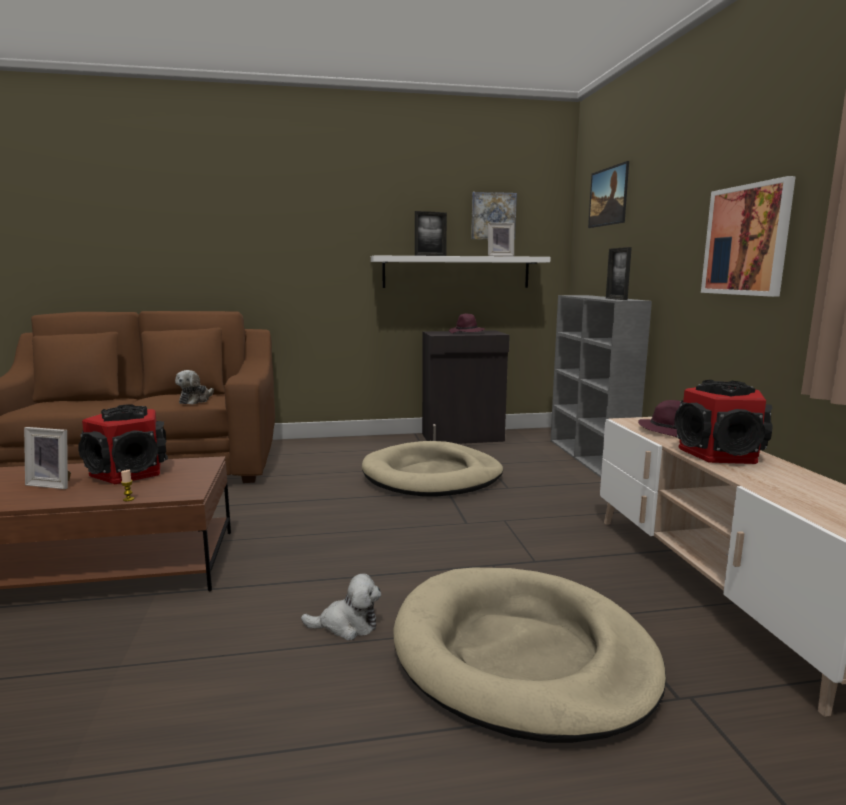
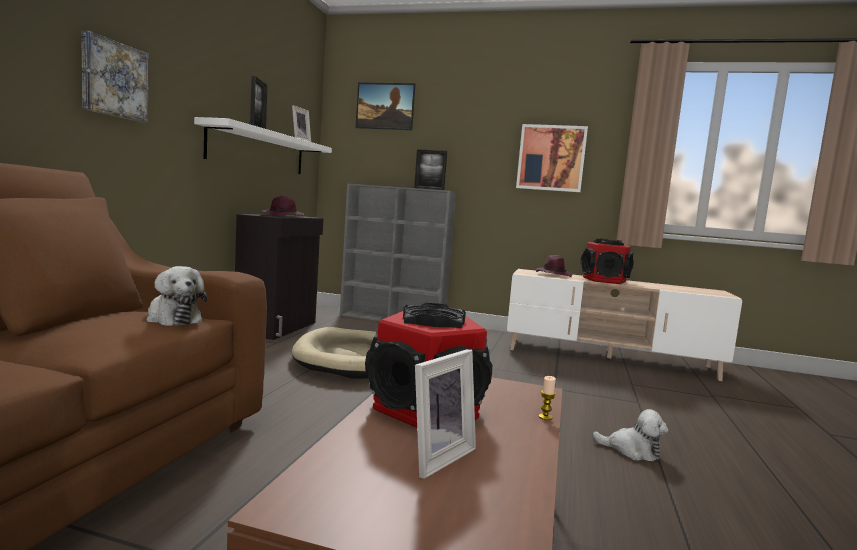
camera: 65 degrees left, 5 degrees down
plush toy [301,573,381,640] -> plush toy turned 90 degrees clockwise [593,409,668,461]
beige dog bed [393,568,666,743] -> none
picture [471,192,517,240] -> picture moved to [81,31,148,122]

